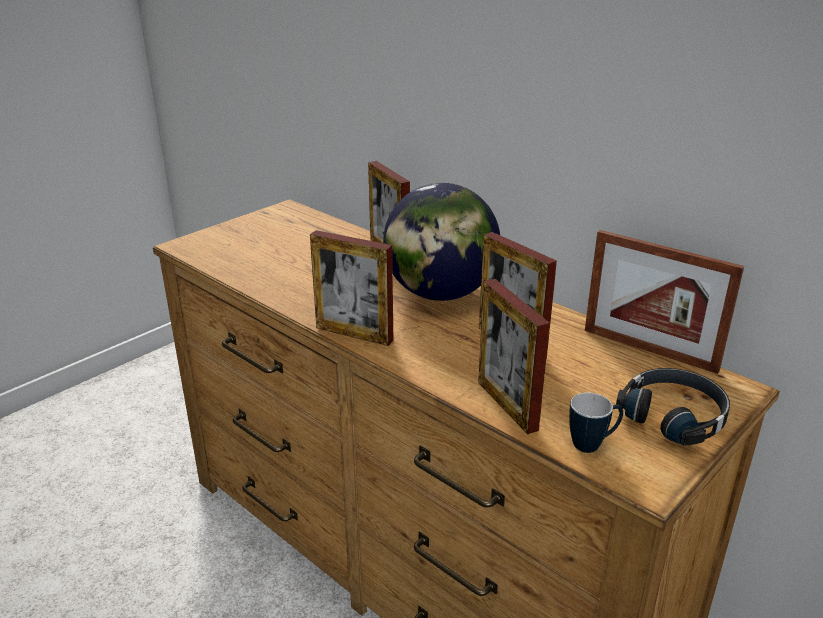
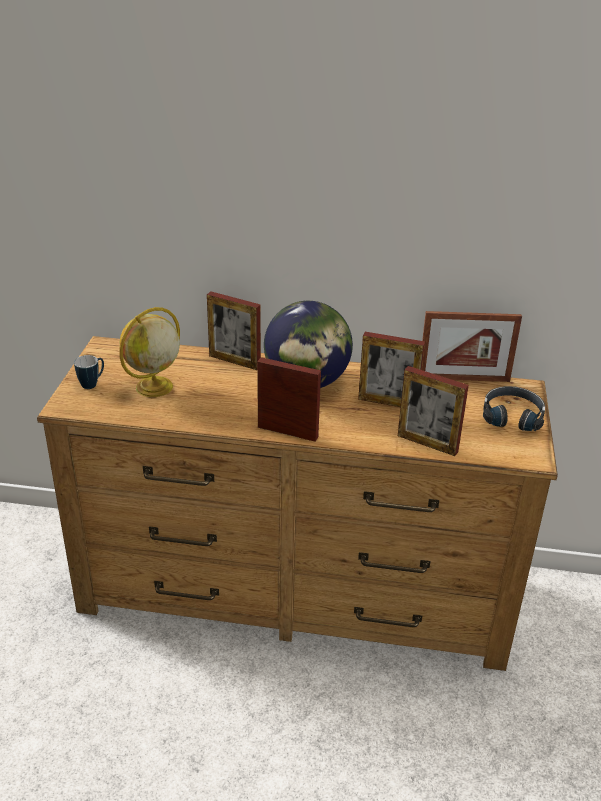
camera: 35 degrees left, 5 degrees up
picture frame [310,230,393,346] -> picture frame turned 150 degrees counterclockwise [257,357,321,442]
mug [569,393,623,453] -> mug moved to [74,355,104,389]
none -> globe [119,307,180,397]

